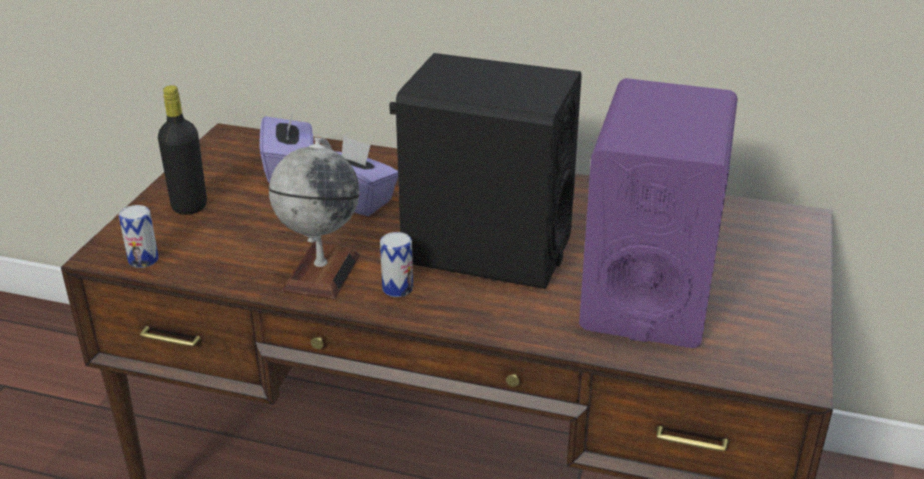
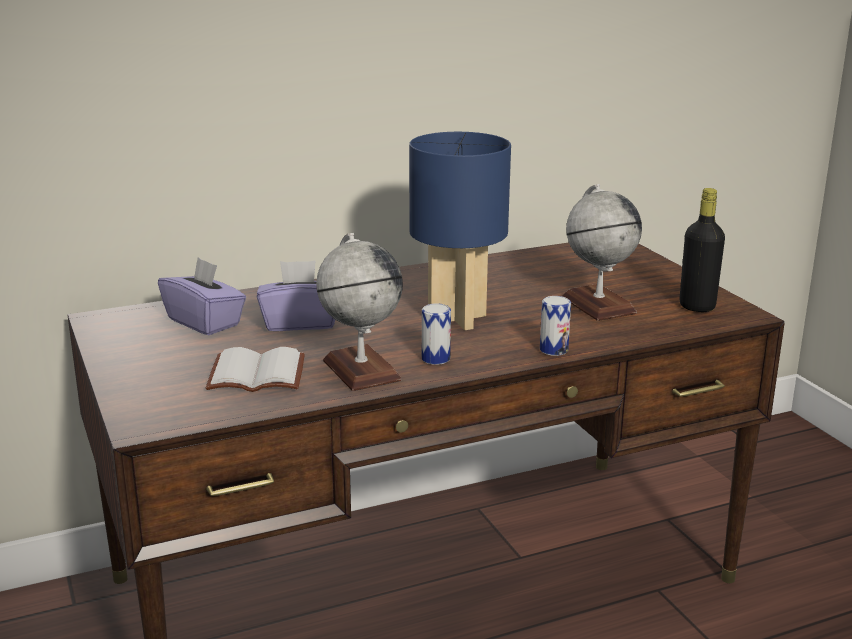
camera: 40 degrees left, 10 degrees down
can [119,205,159,268] -> can moved to [540,296,571,356]
black bottle [158,85,207,215] -> black bottle moved to [679,188,725,312]
black speaker [389,53,582,289] -> blue table lamp [409,132,511,330]
purple speaker [579,78,738,348] -> globe [562,184,642,321]
none -> white book [206,347,305,392]

